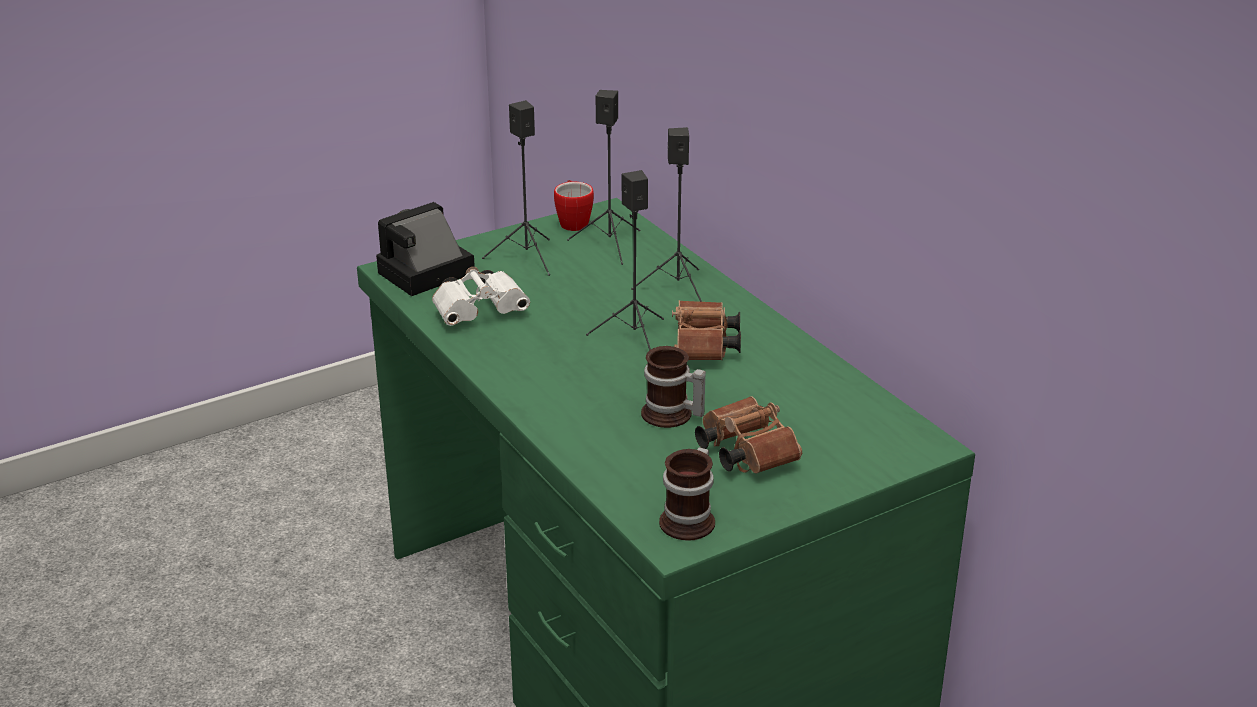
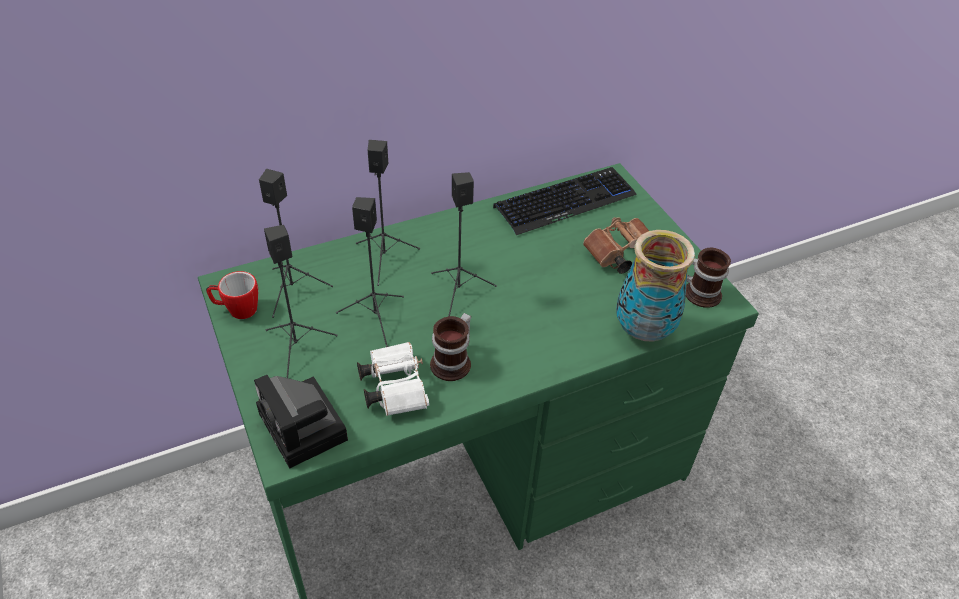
camera: 85 degrees left, 15 degrees up
mug [641,346,706,428] -> mug moved to [430,313,471,381]
brown binoculars [672,300,741,360] -> none
none -> black speaker [336,197,404,347]
none -> keyboard [493,167,637,235]
none -> vase [616,230,695,342]

